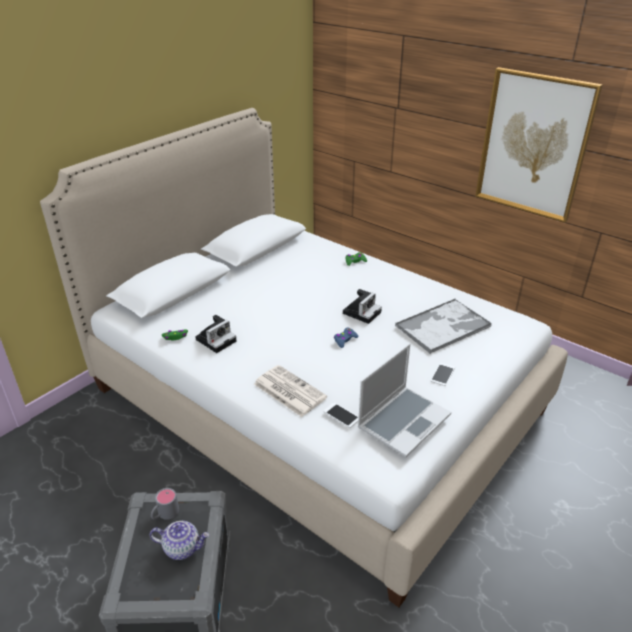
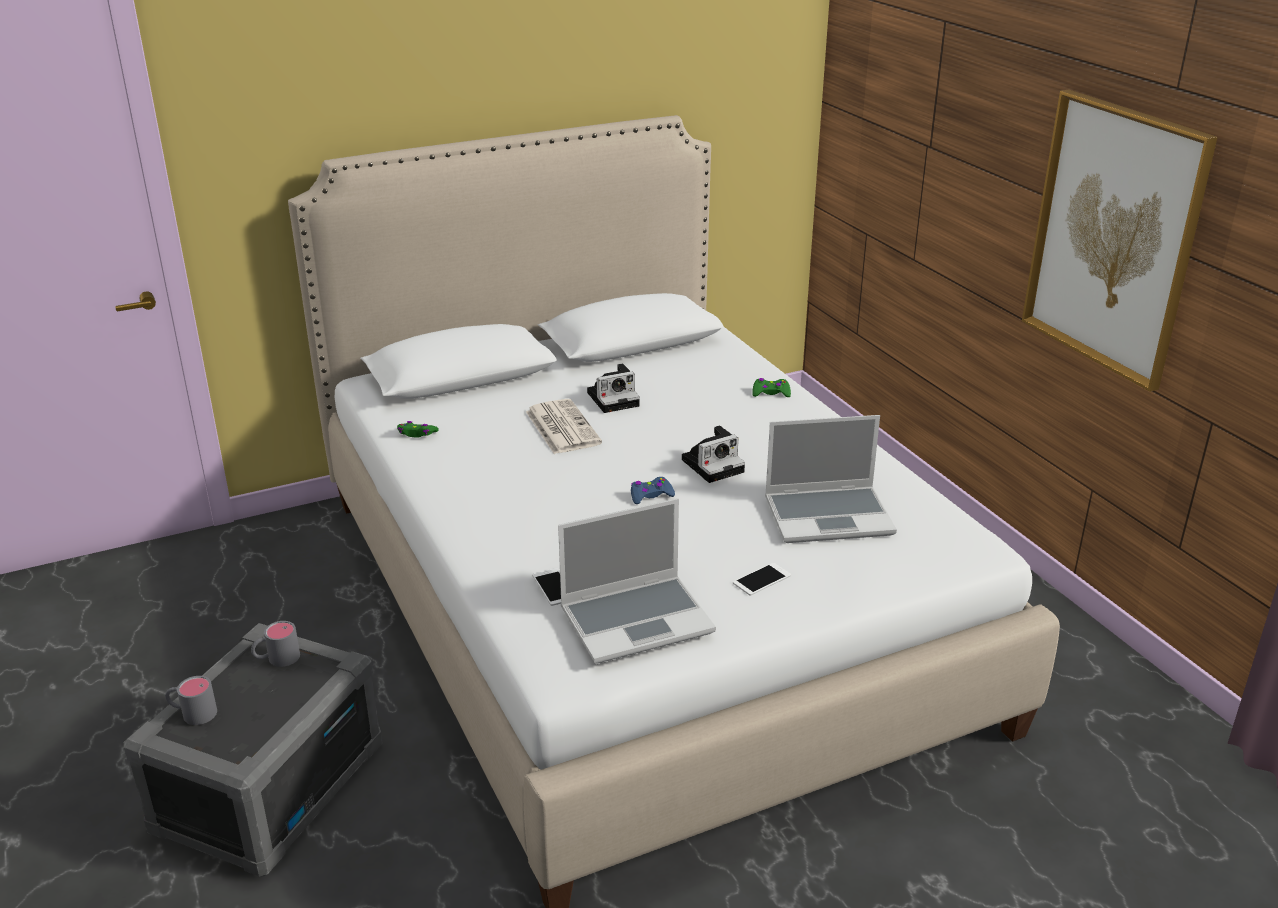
camera: 25 degrees right, 5 degrees down
teapot [150,521,209,560] -> none
camera [195,315,236,353] -> camera moved to [587,363,640,413]
newspaper [254,365,327,417] -> newspaper moved to [526,399,602,454]
tray [395,298,492,354] -> laptop [765,415,897,543]
none -> grey mug [165,676,217,725]

